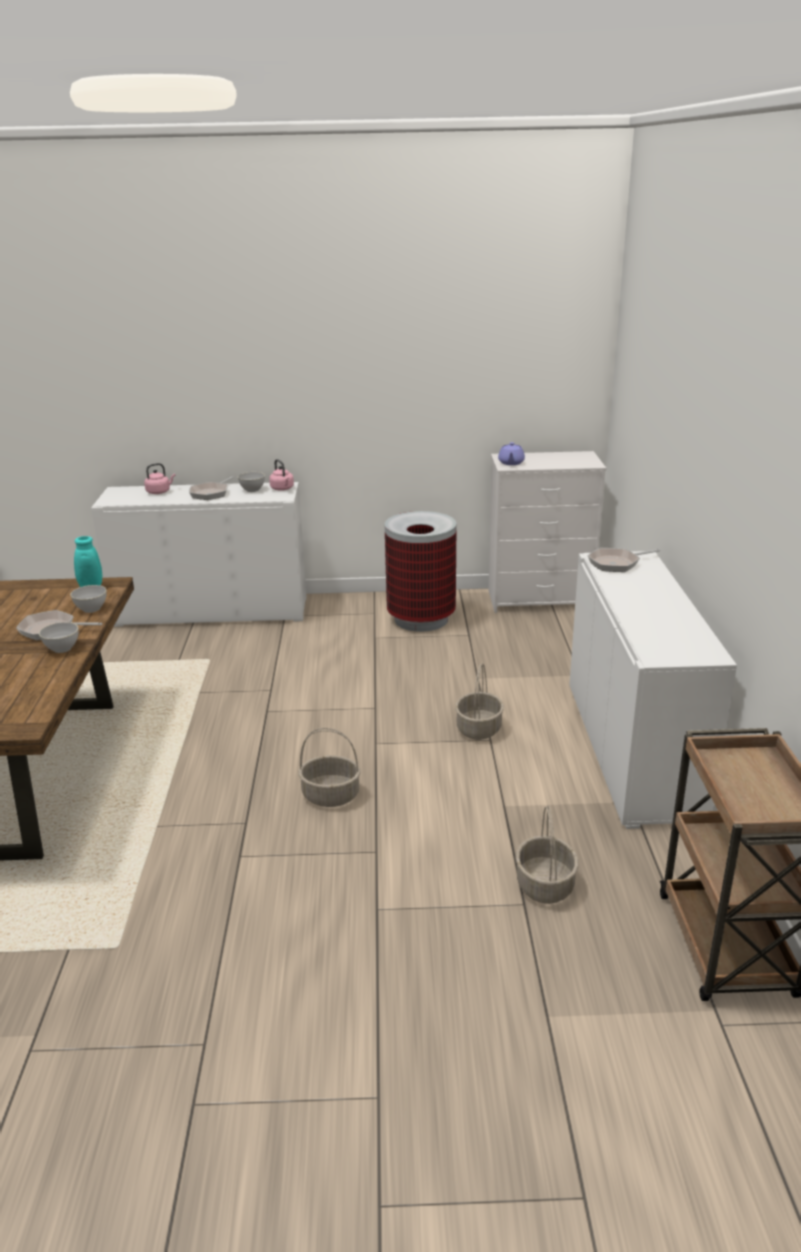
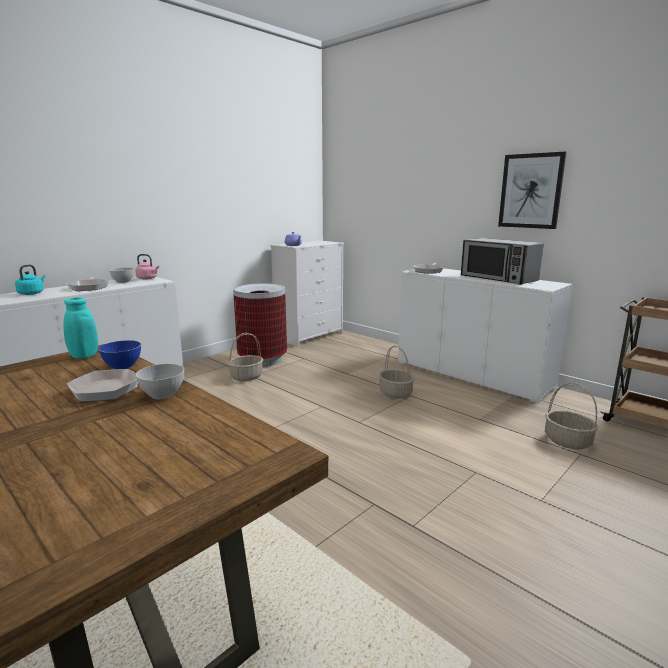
camera: 45 degrees left, 10 degrees down
grey bowl [70,585,106,613] -> blue bowl [98,340,141,369]
pink kettle [144,463,175,494] -> turquoise kettle [15,265,45,295]
basket [298,728,360,807] -> basket moved to [228,333,263,381]
none -> microwave [461,238,544,285]
none -> picture [498,152,566,229]

